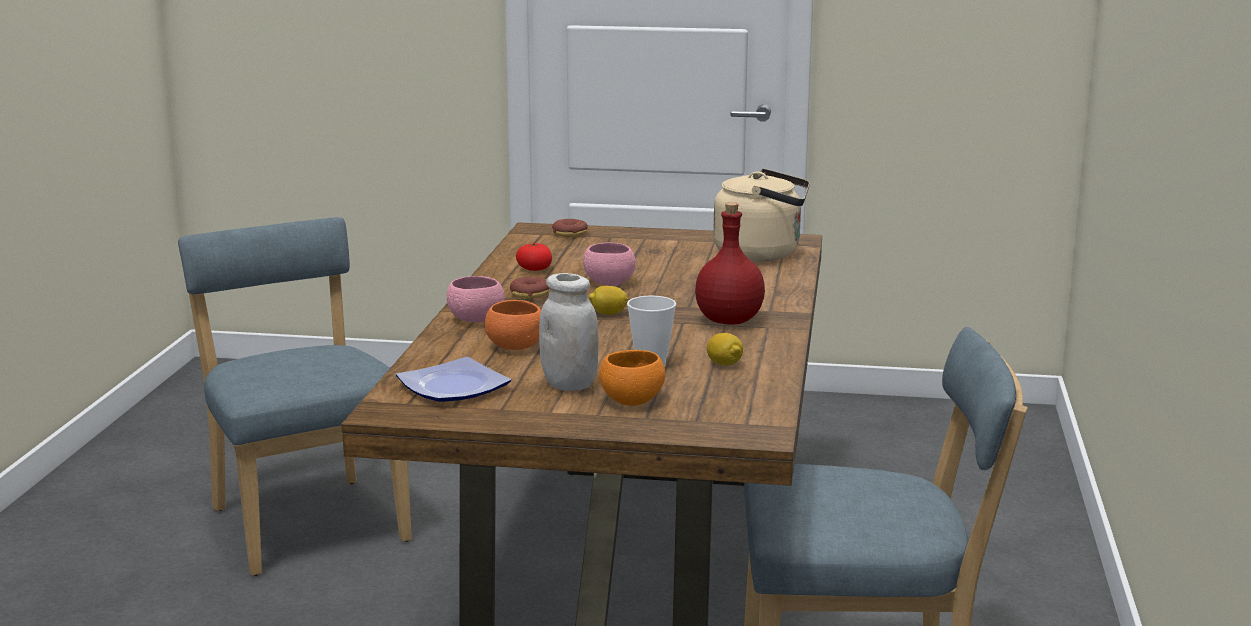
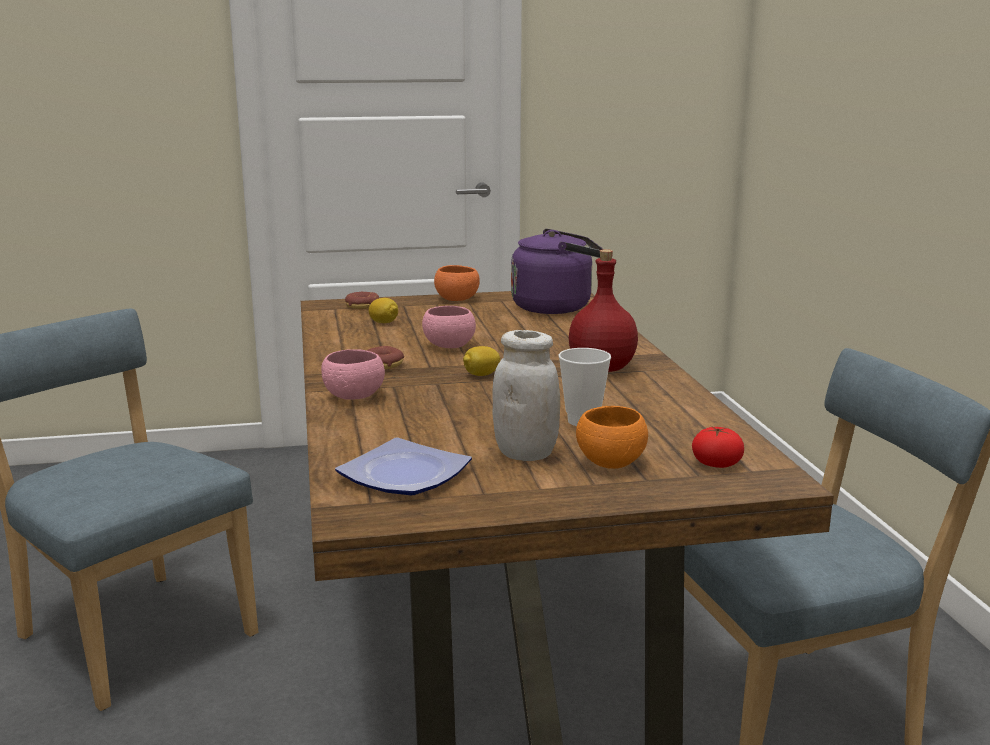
camera: 20 degrees left, 0 degrees up
orange bowl [485,300,541,350] -> orange bowl moved to [434,265,480,301]
tomato [516,242,552,271] -> tomato moved to [692,426,744,468]
lemon [707,333,743,366] -> lemon moved to [369,298,398,323]
beige kettle [713,169,810,261] -> purple kettle [511,229,603,314]

